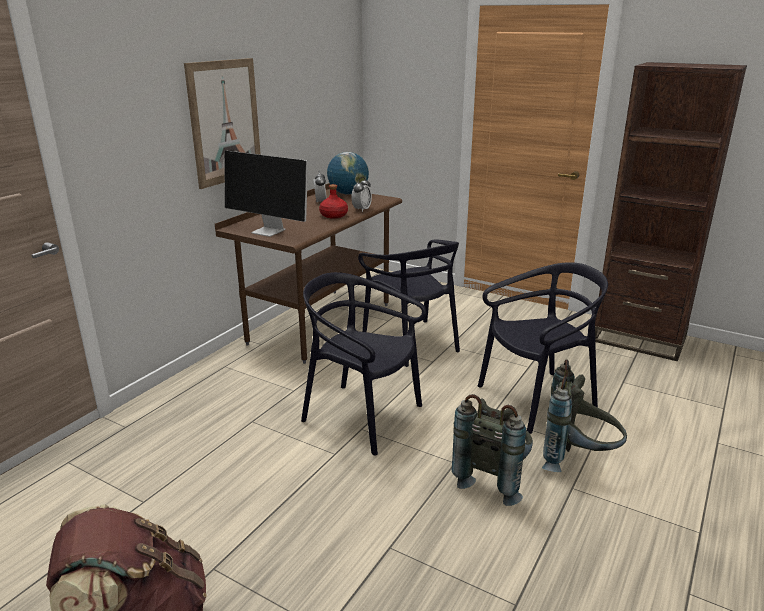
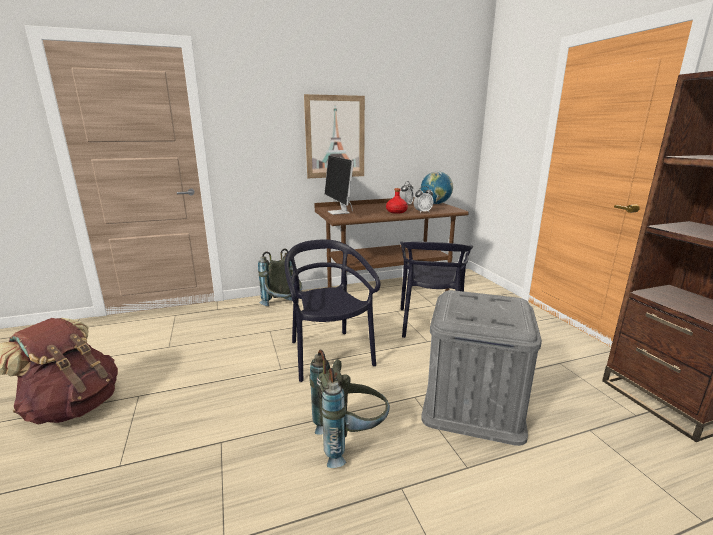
camera: 40 degrees right, 5 degrees down
black chair [478,262,608,434] -> grey storage box [421,290,542,446]
grey backpack [542,359,627,472] -> grey backpack moved to [258,248,302,306]

